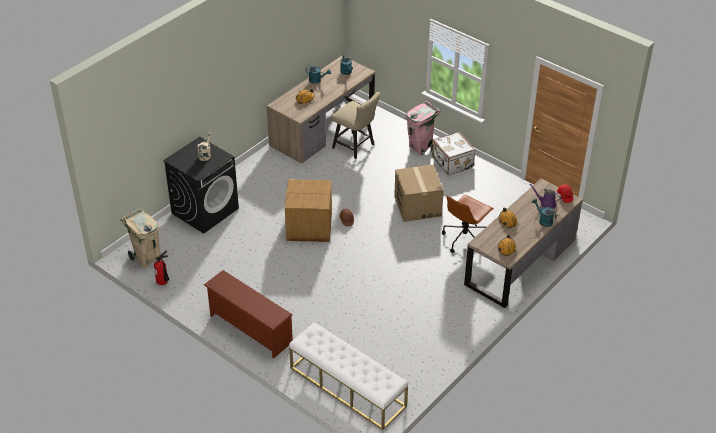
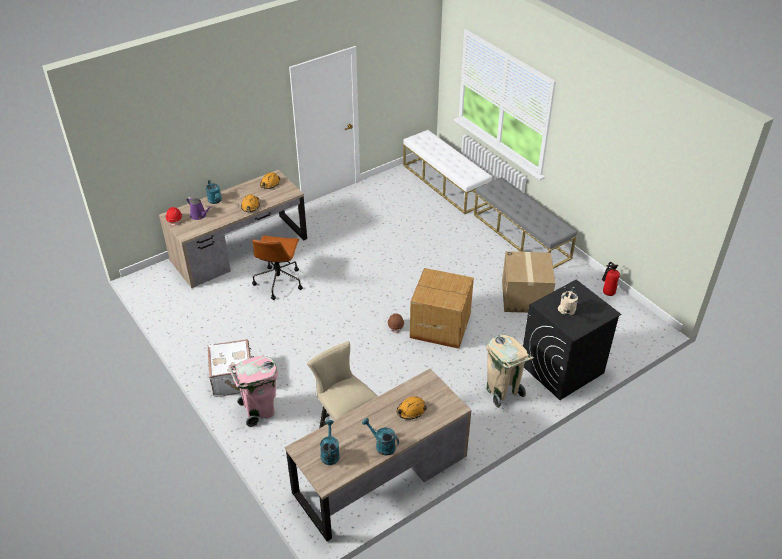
camera: 165 degrees left, 0 degrees up
beige trash can [120,208,160,267] -> beige trash can moved to [486,335,534,408]
brown shoe rack [204,270,293,359] -> grey bench [474,177,577,269]
cardboard box [394,164,444,222] -> cardboard box moved to [502,251,555,313]
brown office chair [442,195,494,253] -> brown office chair turned 135 degrees clockwise [252,236,303,300]

